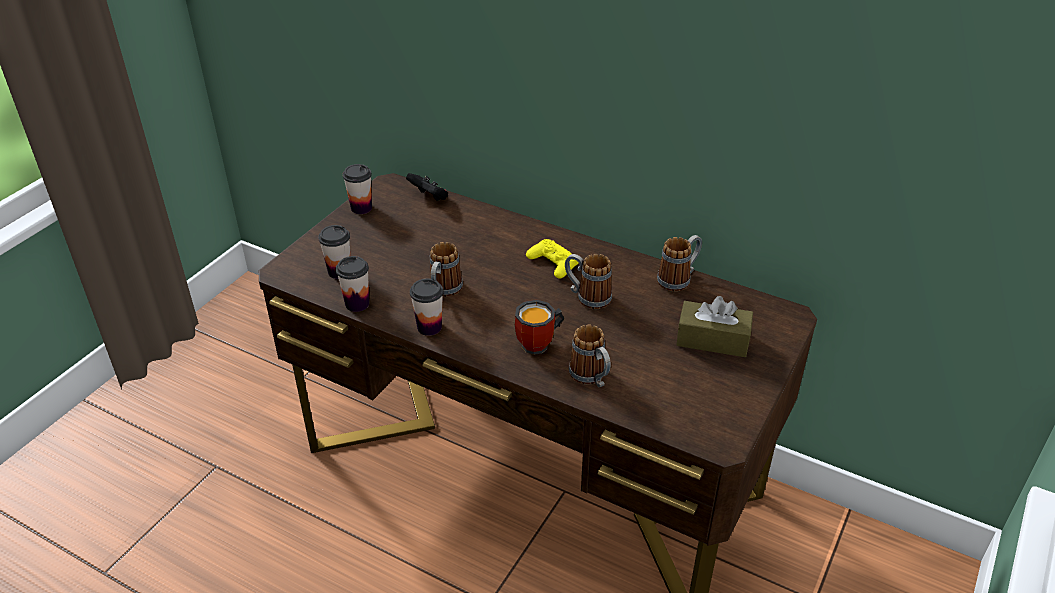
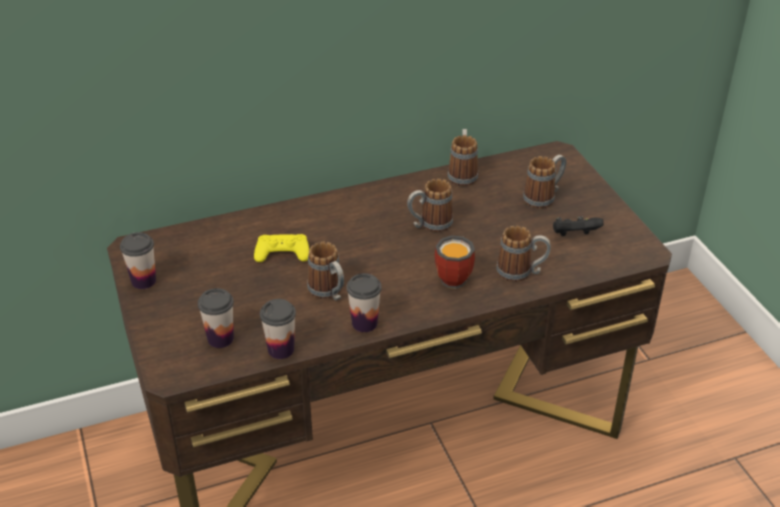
camera: 50 degrees left, 0 degrees up
black game controller [406,173,448,201] -> black game controller moved to [553,216,604,236]
yellow game controller [526,239,579,279] -> yellow game controller moved to [254,234,309,262]
brown tissue box [676,296,753,357] -> mug [523,155,566,209]

